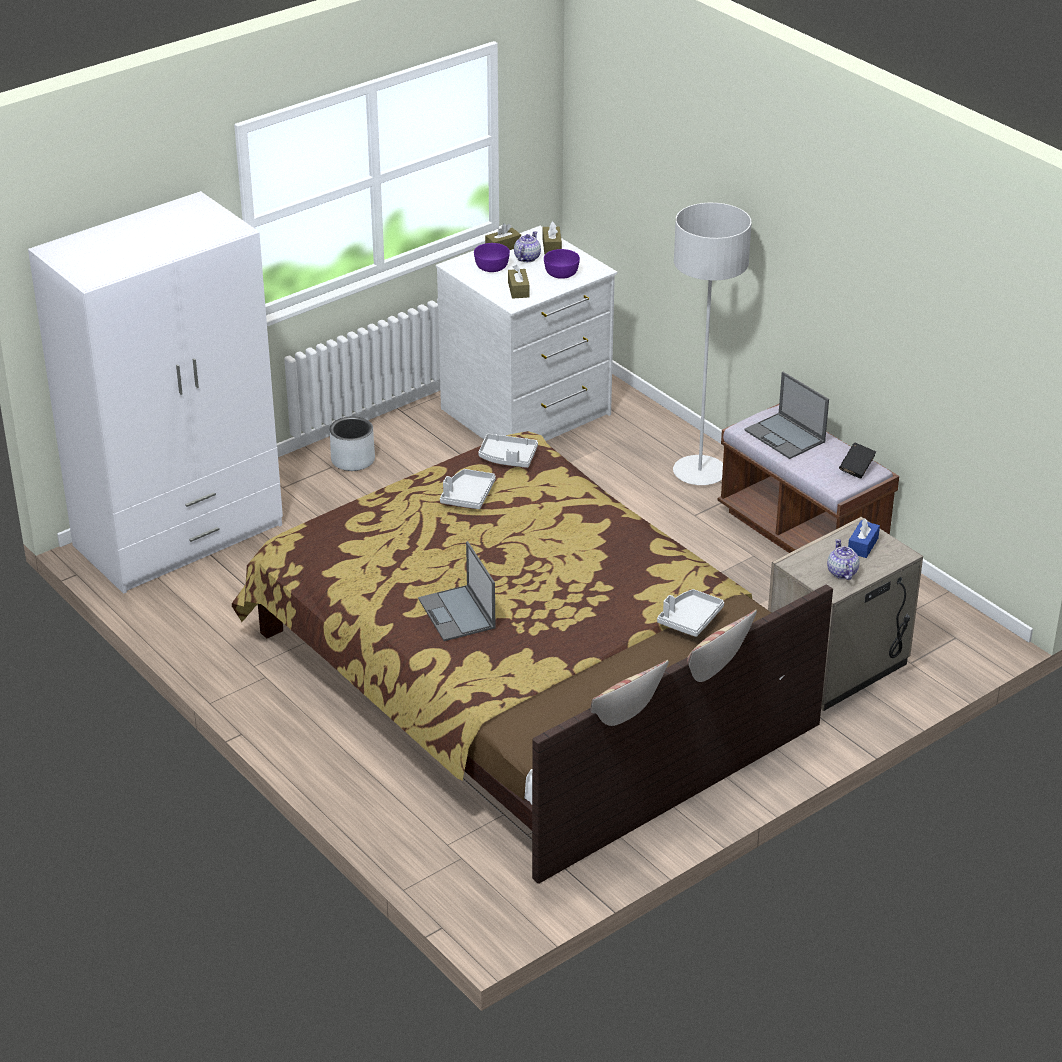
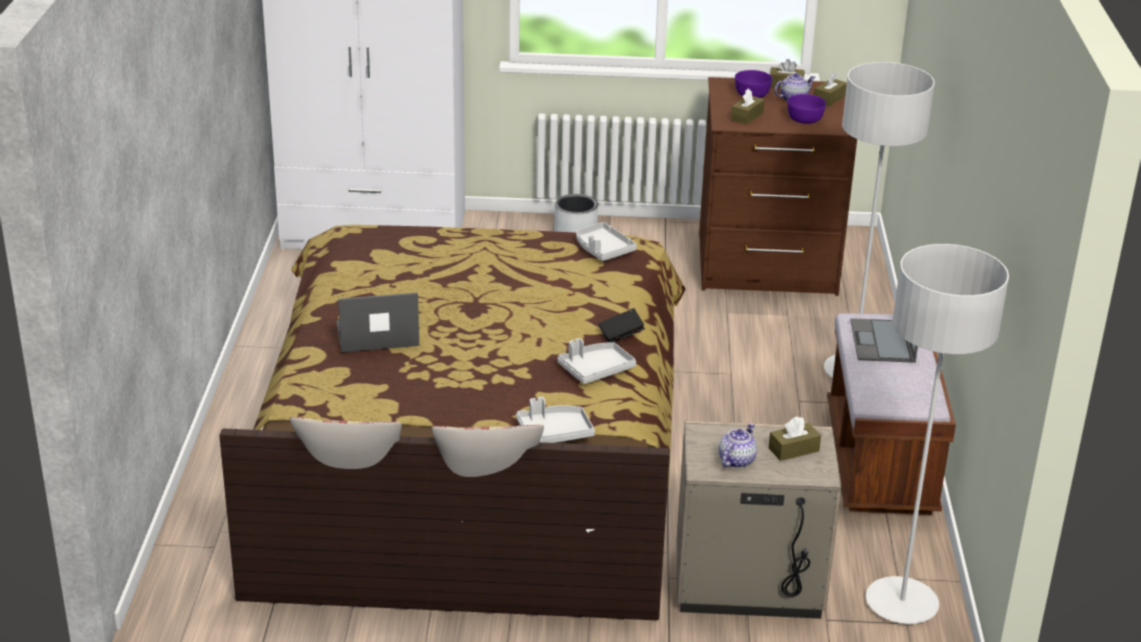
camera: 40 degrees right, 5 degrees down
laptop [418,541,496,641] -> laptop turned 60 degrees clockwise [336,292,419,353]
white dresser [436,226,617,441] -> brown dresser [699,77,857,296]
grey tray [440,469,496,509] -> grey tray moved to [557,338,636,384]
black book [839,443,876,478] -> black book moved to [599,308,645,342]
blue tissue box [848,518,880,558] -> brown tissue box [769,416,821,461]
none -> grey floor lamp [866,244,1009,624]

